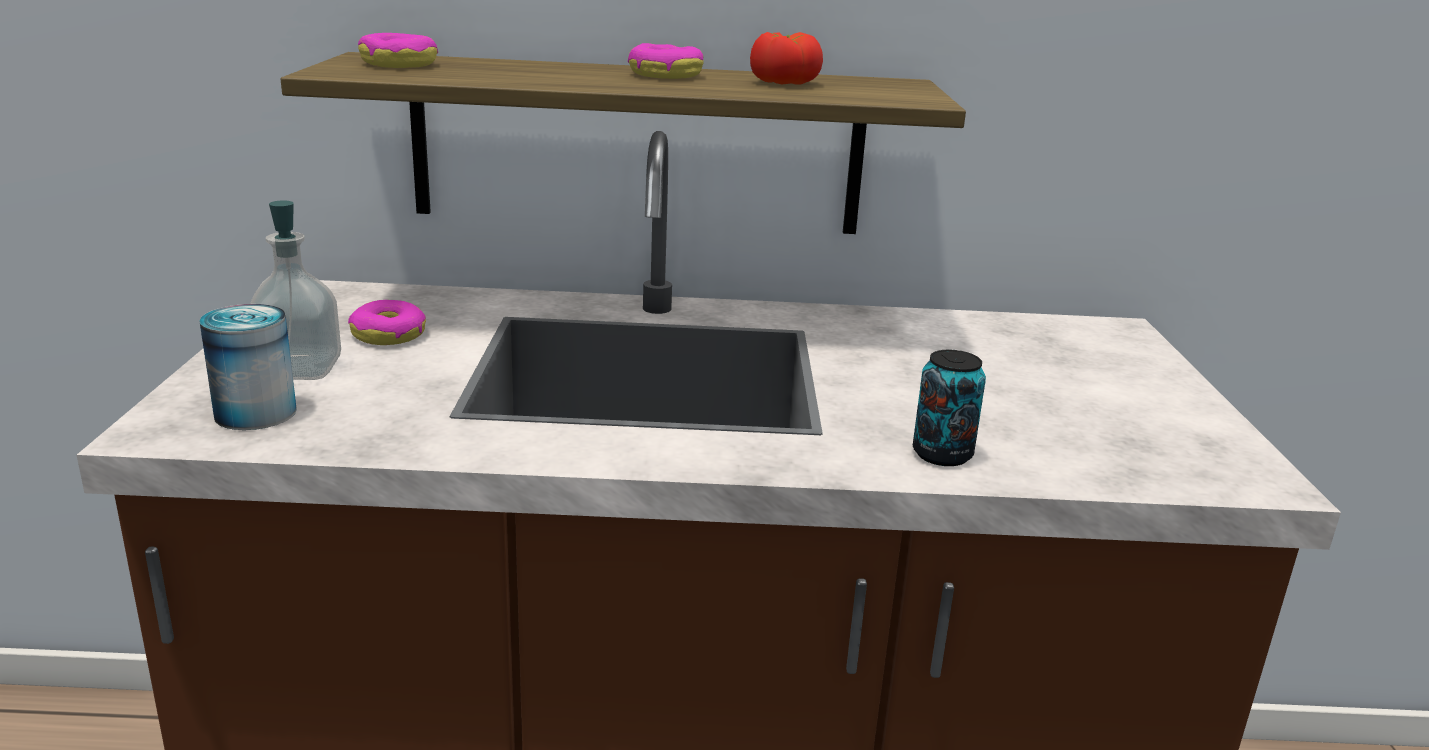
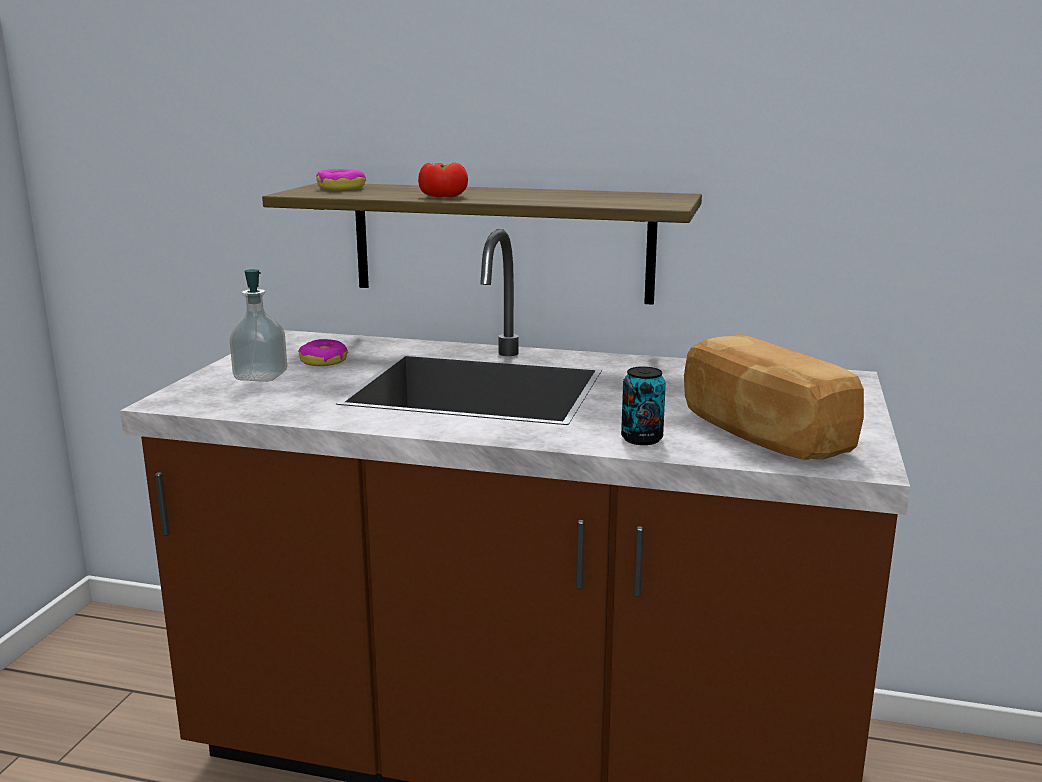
camera: 15 degrees right, 5 degrees down
can [199,304,297,430] -> none
donut [628,43,704,79] -> none
tomato [750,32,823,85] -> tomato moved to [418,162,468,197]
none -> bread [684,334,864,460]

